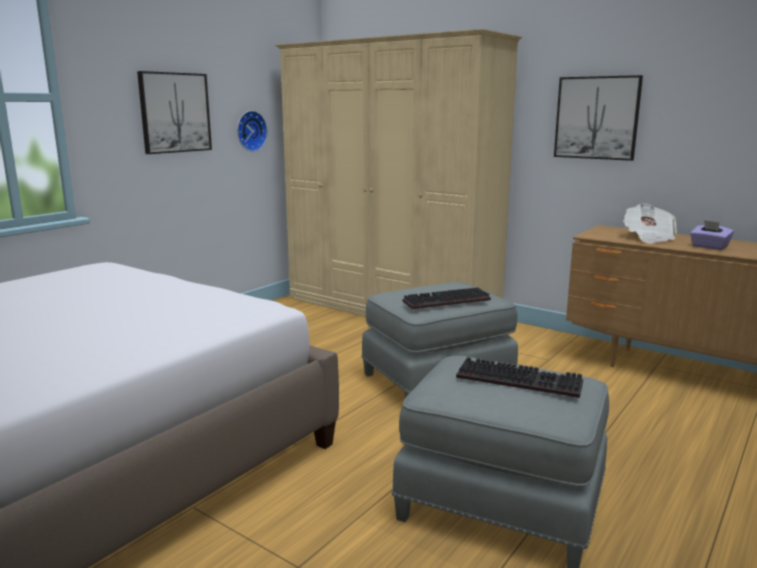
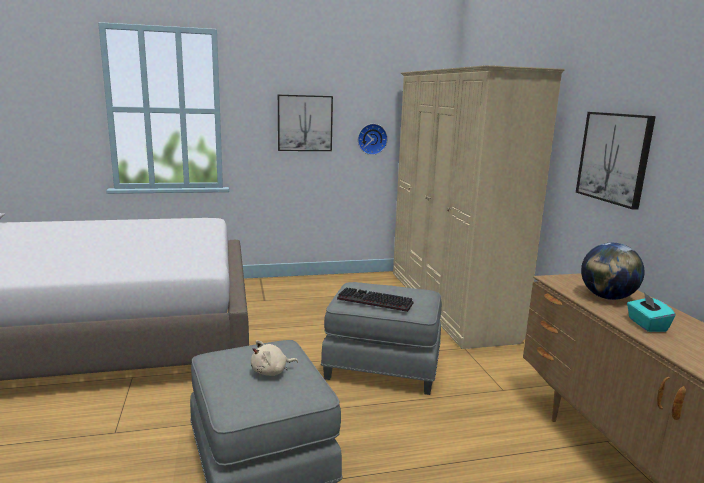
camera: 40 degrees right, 0 degrees up
keyboard [456,357,583,398] -> beige plush toy [251,340,298,376]
newspaper [623,204,677,243] -> globe [581,243,644,300]
purple tissue box [690,220,734,250] -> turquoise tissue box [627,293,675,332]

